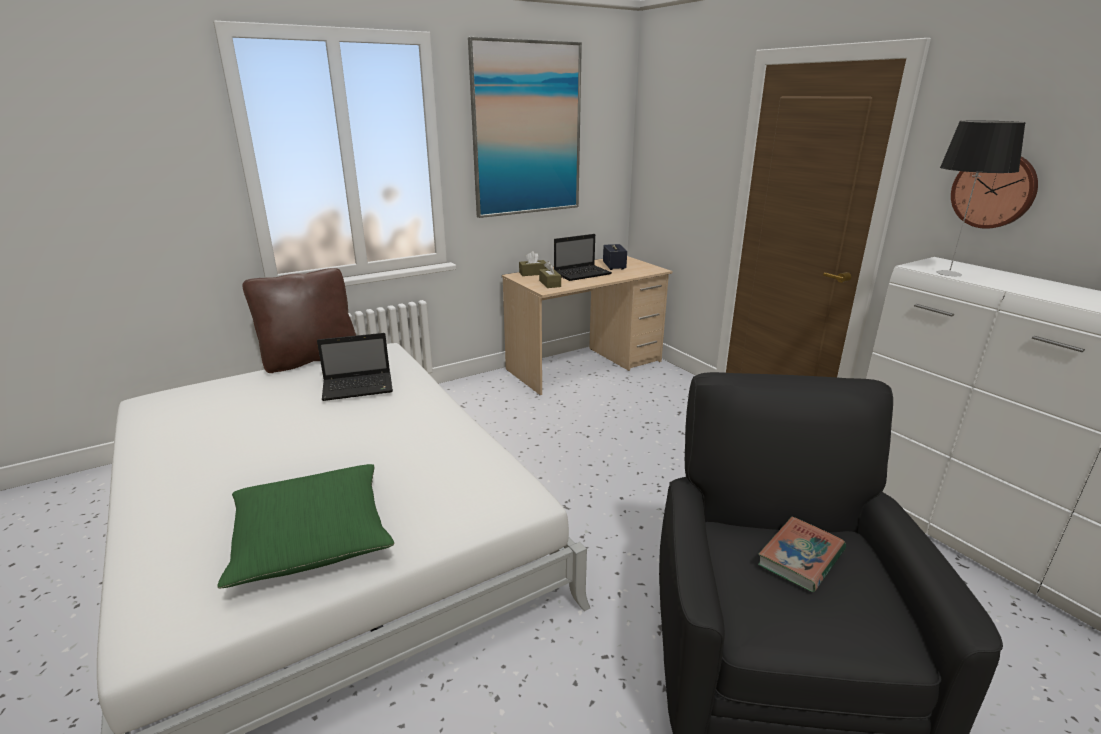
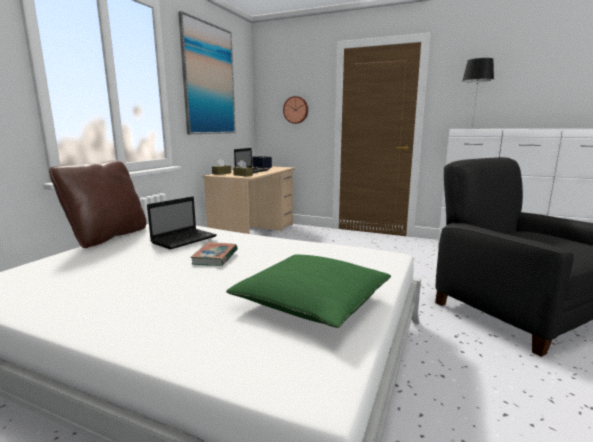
camera: 35 degrees left, 10 degrees down
book [758,517,846,592] -> book moved to [190,242,238,266]
wall clock [951,156,1038,229] -> wall clock moved to [283,96,308,124]

